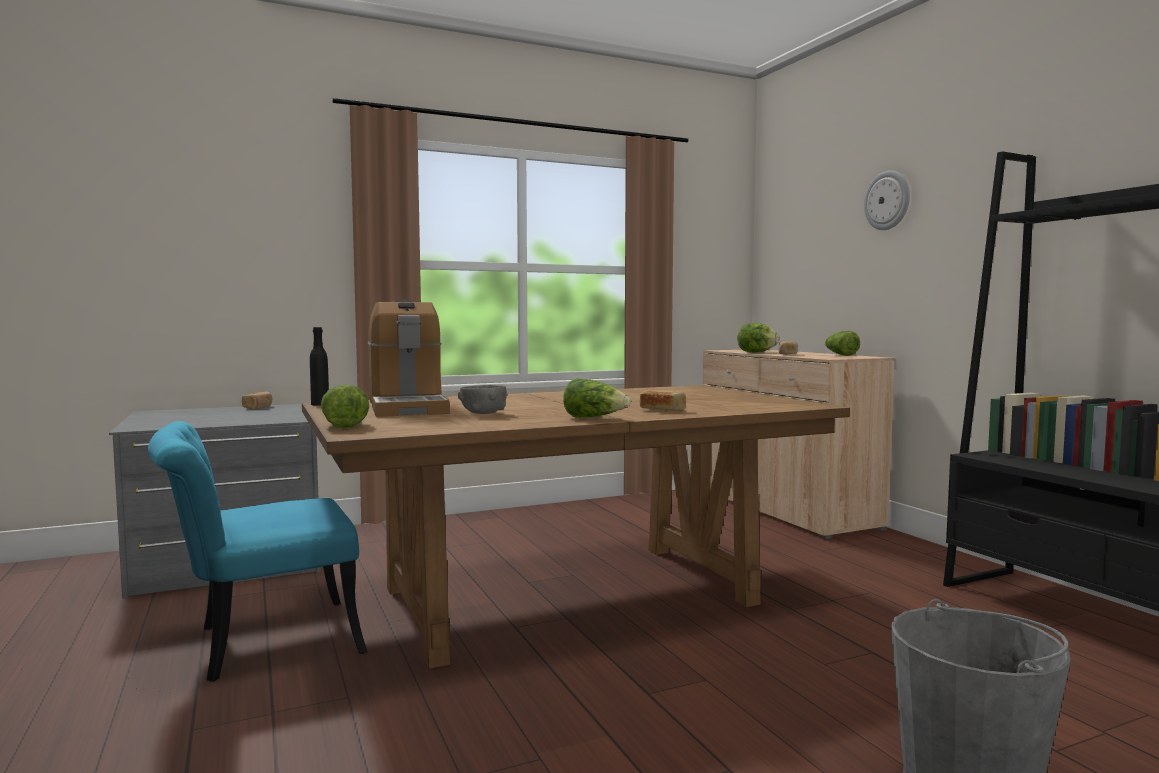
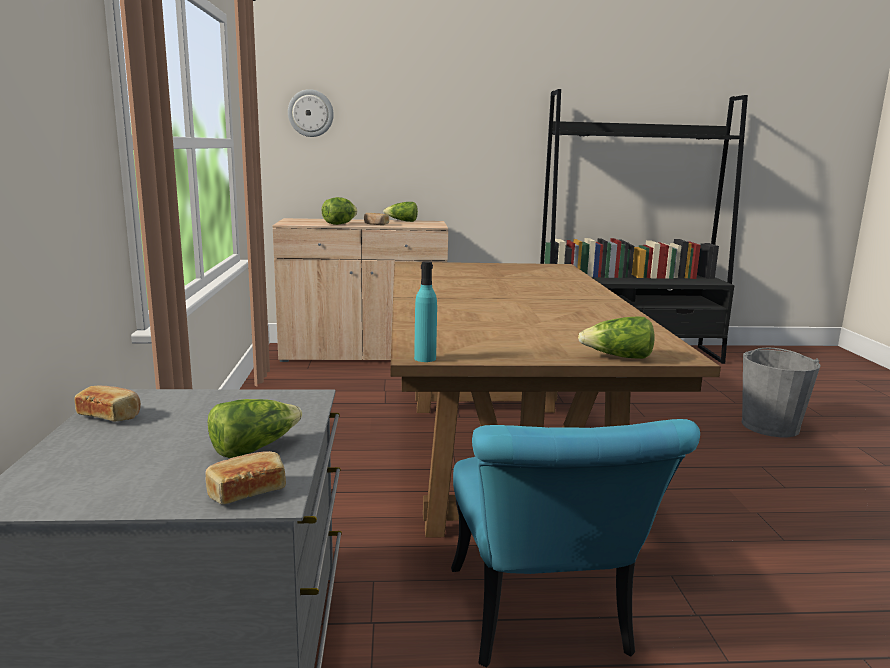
camera: 70 degrees left, 10 degrees up
black bottle [310,327,329,405] -> turquoise bottle [414,261,437,362]
coffee machine [368,299,450,417] -> none
grey bowl [458,385,507,414] -> none
lettuce [563,378,631,418] -> lettuce moved to [208,399,302,458]
bread [640,390,686,411] -> bread moved to [205,451,286,505]
wall clock [864,170,910,230] -> wall clock moved to [288,89,334,137]

